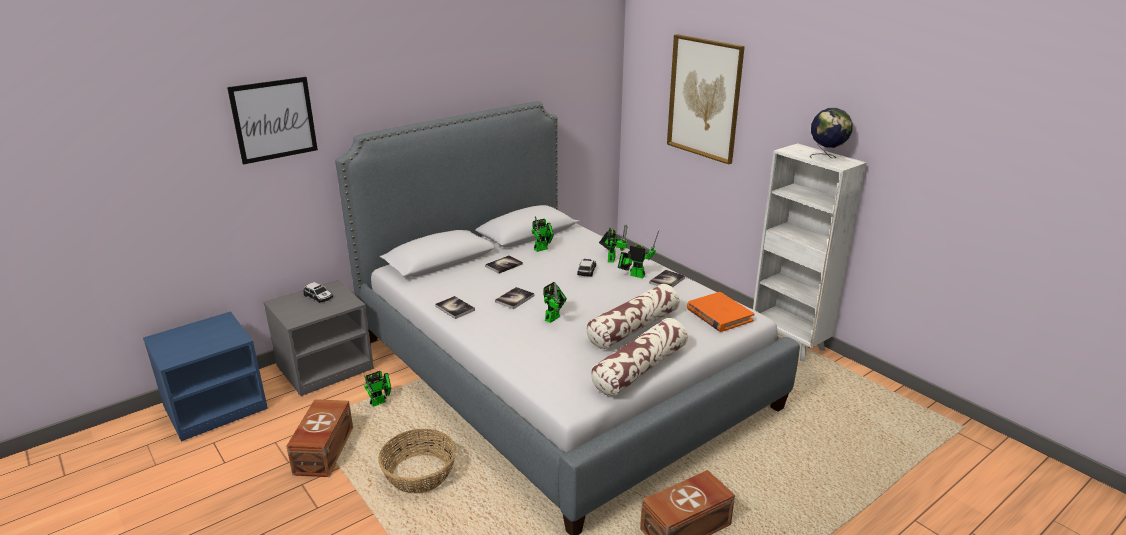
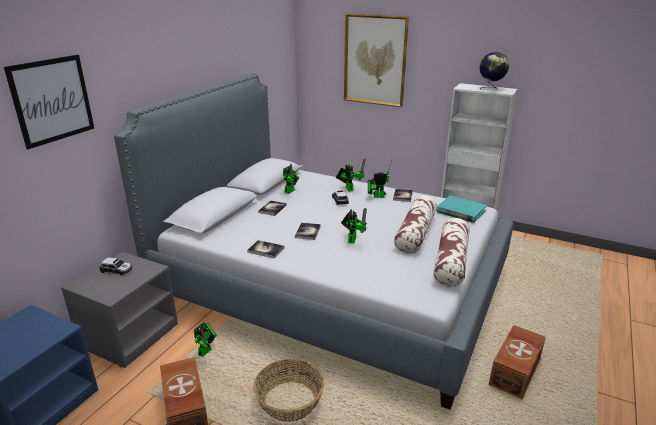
camera: 25 degrees left, 0 degrees up
orange book [687,292,755,332] -> turquoise book [437,196,487,223]

